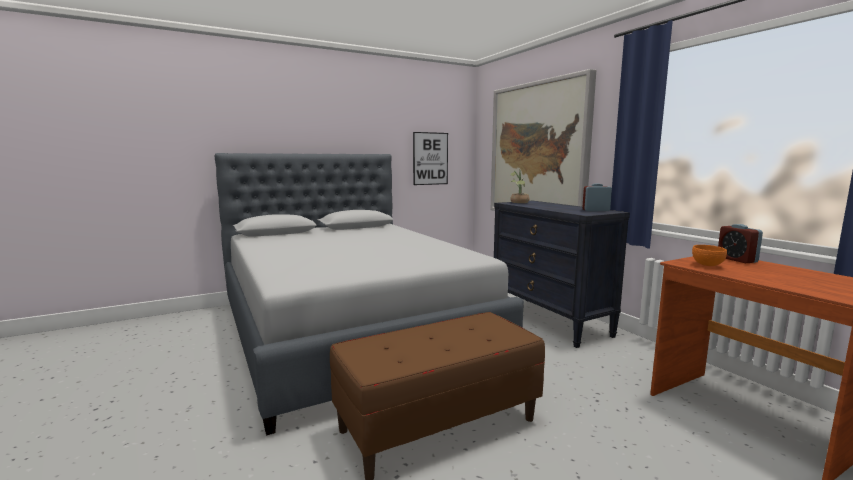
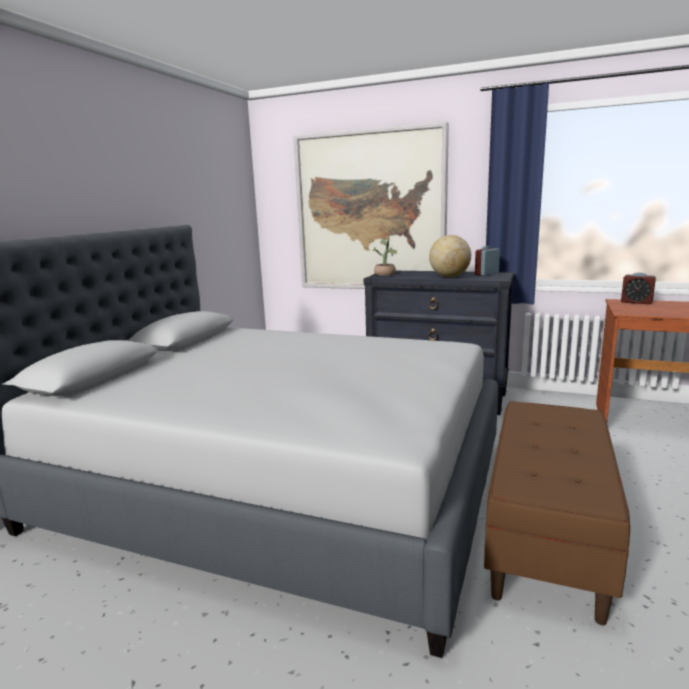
camera: 40 degrees left, 5 degrees up
picture [413,132,448,185] -> none
orange bowl [692,245,727,266] -> none
none -> globe [429,235,471,277]

